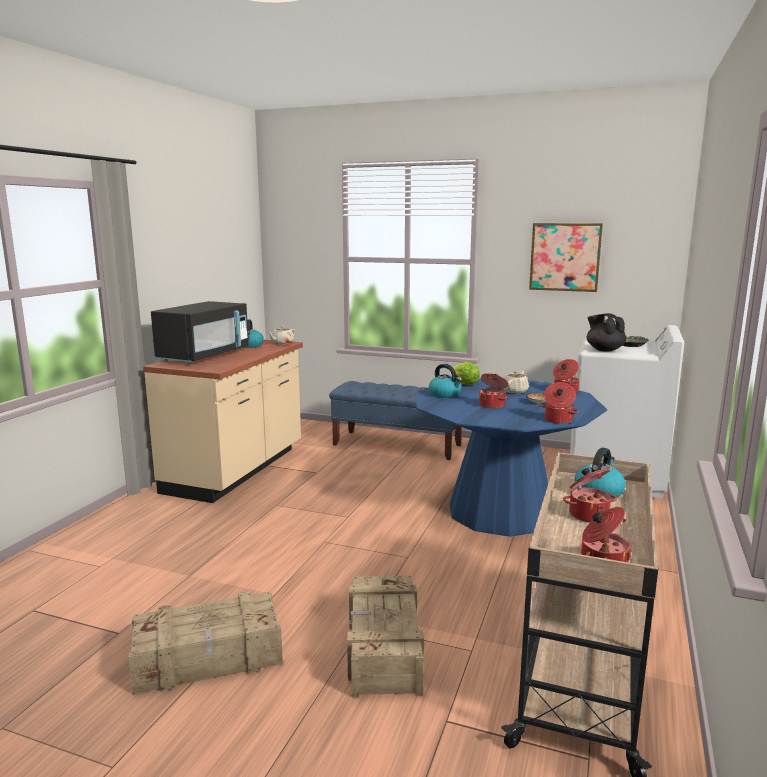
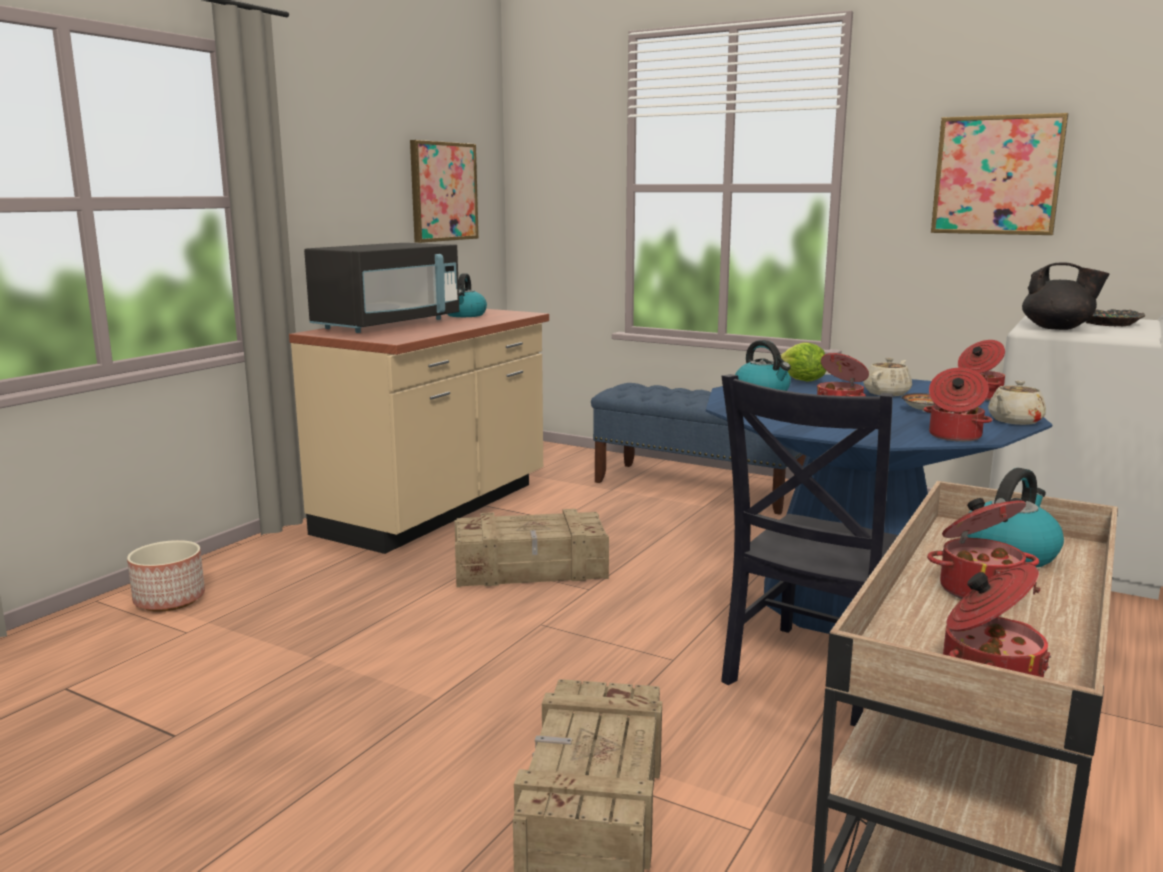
camera: 10 degrees right, 0 degrees up
crate [129,591,283,695] -> crate moved to [455,509,609,587]
beige teapot [268,326,296,344] -> beige teapot moved to [988,380,1046,425]
black teapot [587,313,626,352] -> black teapot turned 135 degrees clockwise [1022,262,1109,330]
none -> planter [127,540,205,612]
none -> picture [410,140,479,243]
none -> black chair [721,374,898,726]

